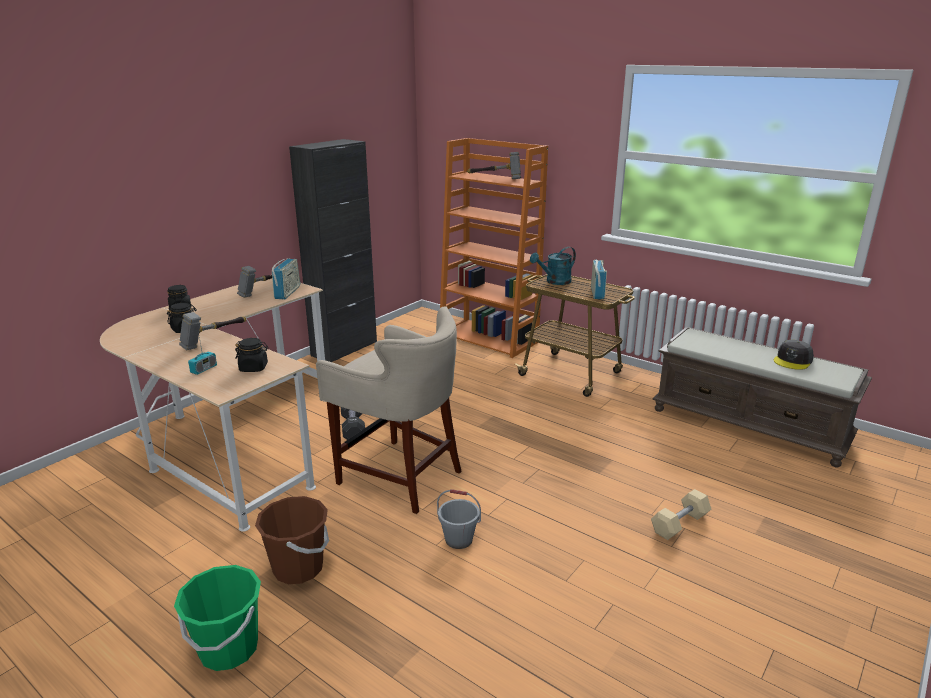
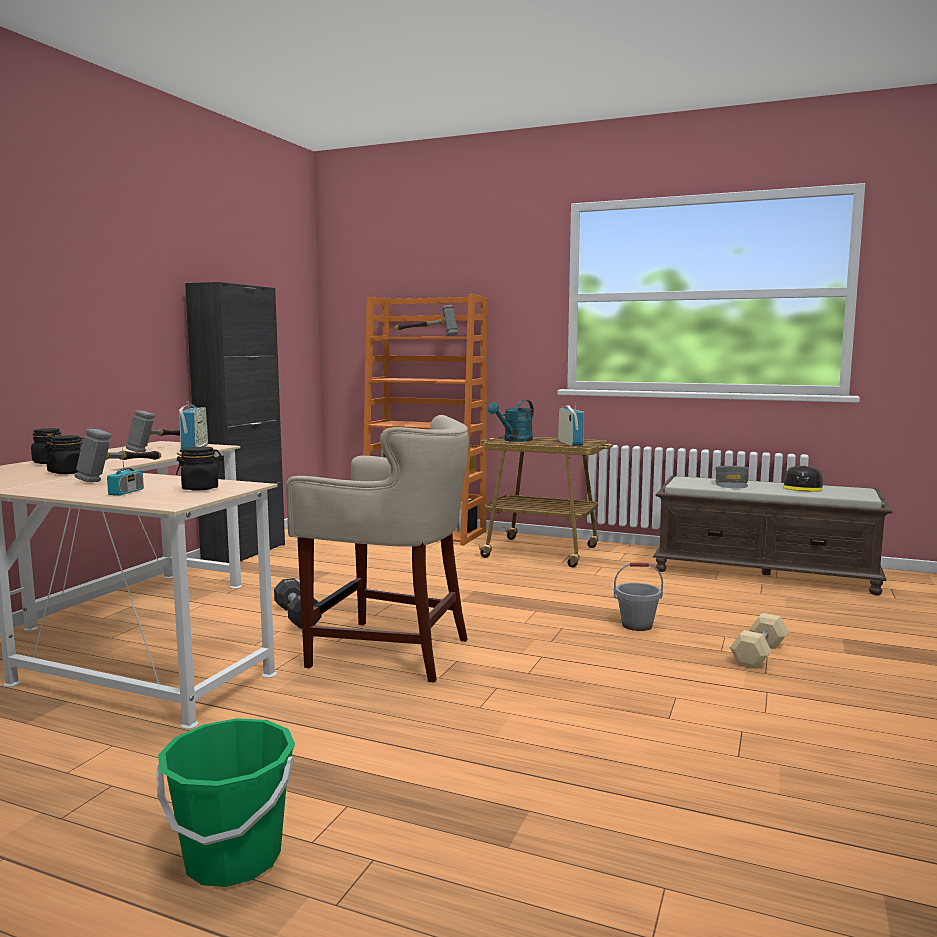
camera: 15 degrees left, 15 degrees down
brown bucket [255,496,329,584] -> none
grey bucket [437,489,481,549] -> grey bucket moved to [614,563,663,631]
none -> grey cap [715,466,749,489]

